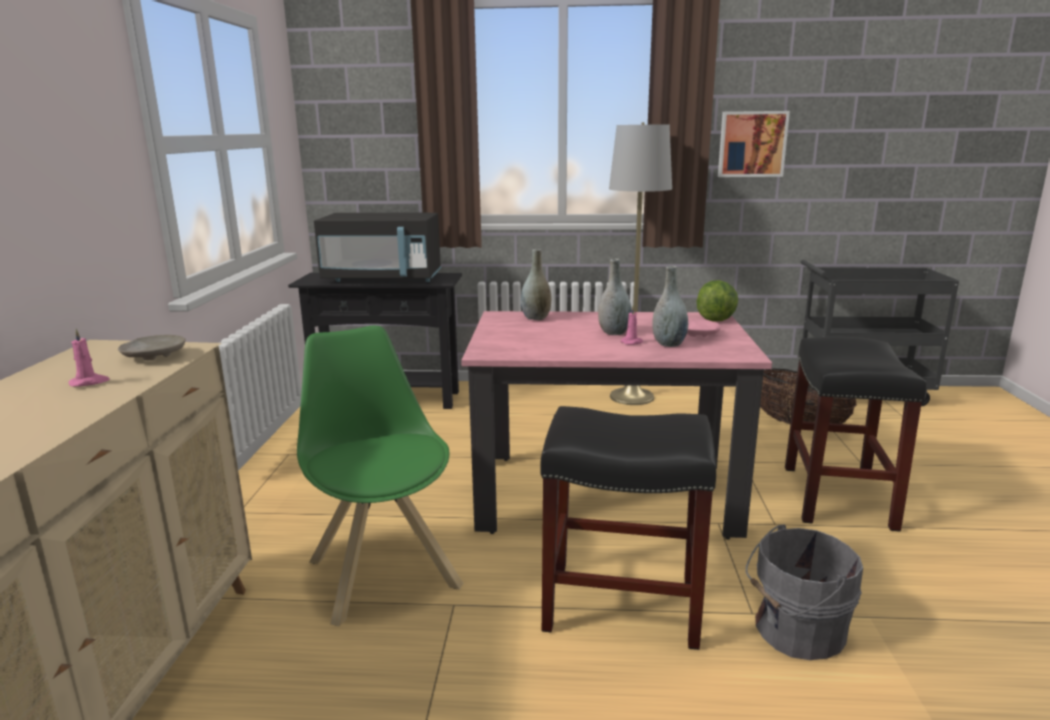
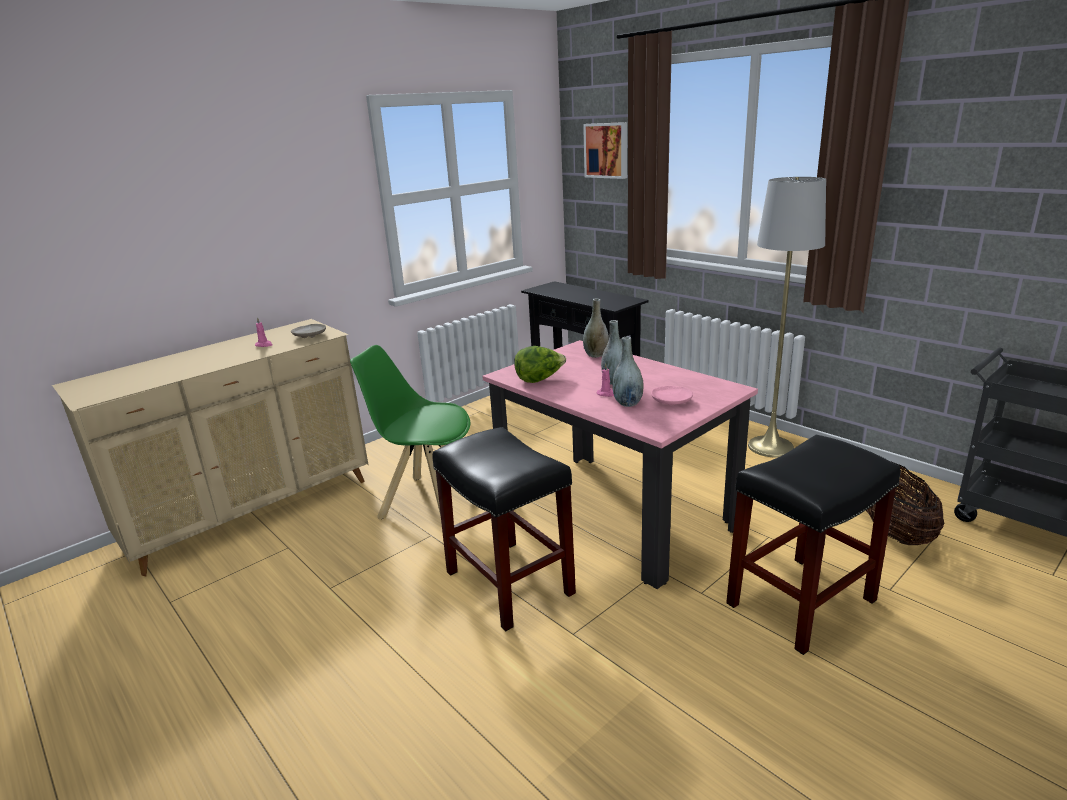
camera: 45 degrees right, 5 degrees up
green chair [297,326,463,627] -> green chair turned 90 degrees counterclockwise [350,345,470,520]
black microwave [314,213,441,282] -> none
lettuce [697,280,738,321] -> lettuce moved to [514,346,566,383]
picture [718,111,790,177] -> picture moved to [583,122,627,179]
grey bucket [746,524,863,660] -> none

